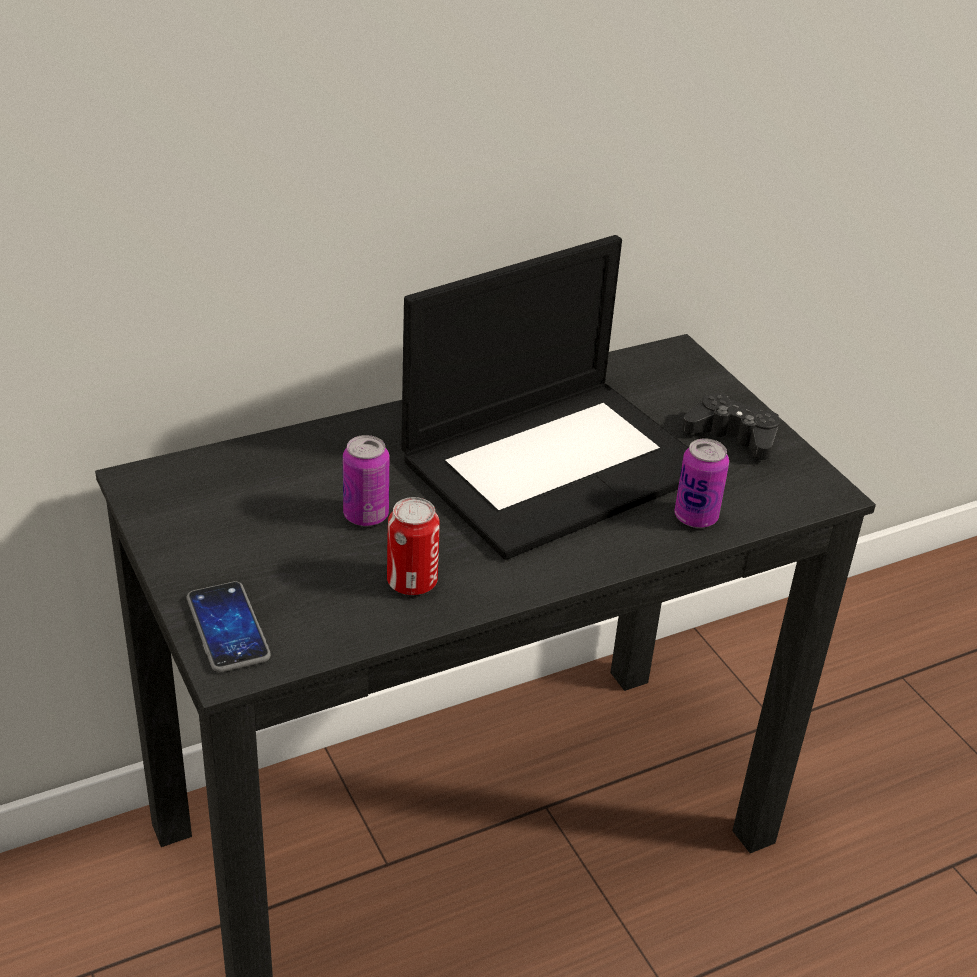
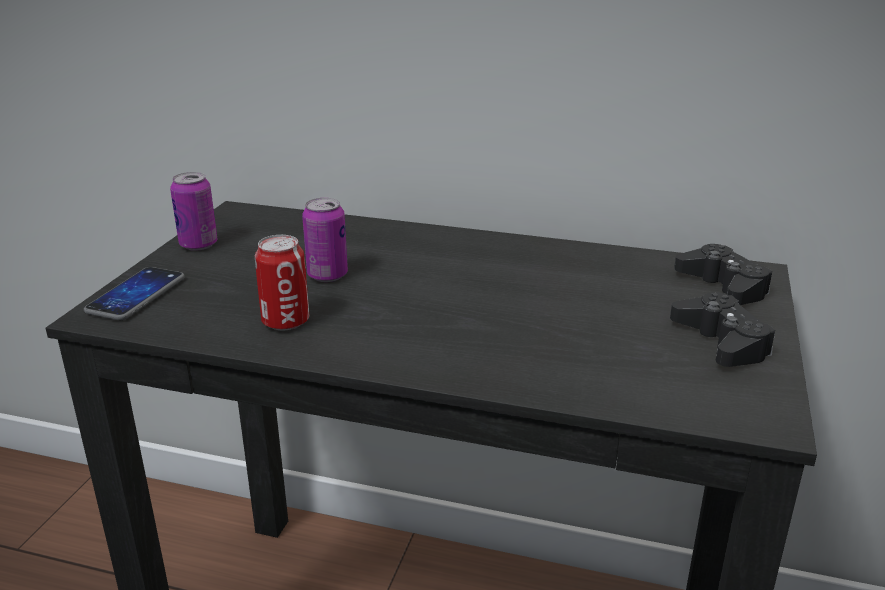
camera: 45 degrees right, 10 degrees down
laptop [401,235,689,560] -> none
can [674,438,729,528] -> can moved to [170,172,217,251]
none -> black game controller [674,244,772,305]

